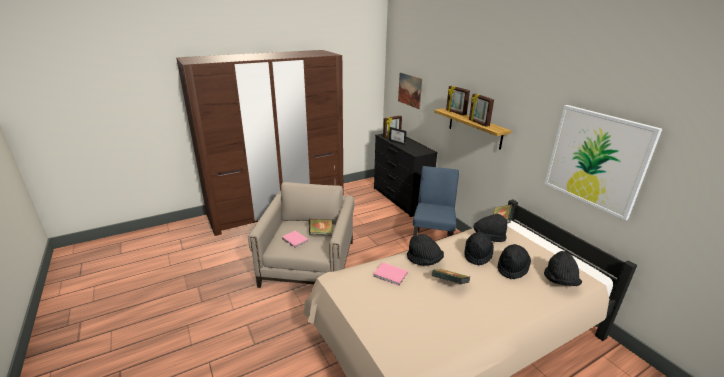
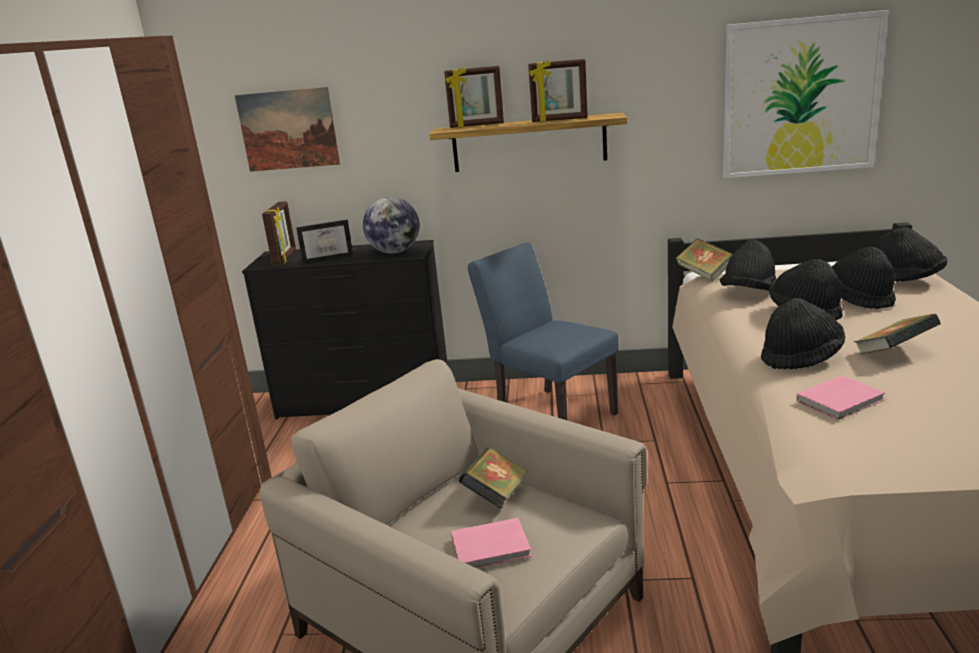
camera: 55 degrees left, 5 degrees down
none -> globe [363,197,420,254]

